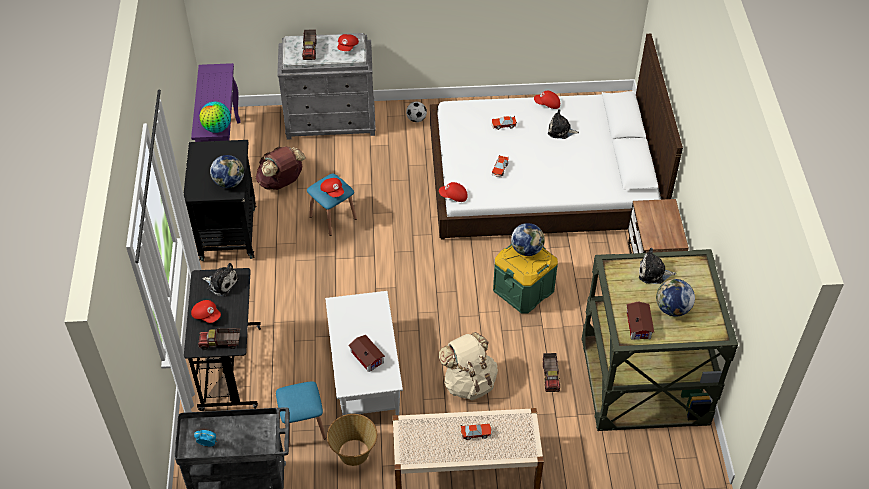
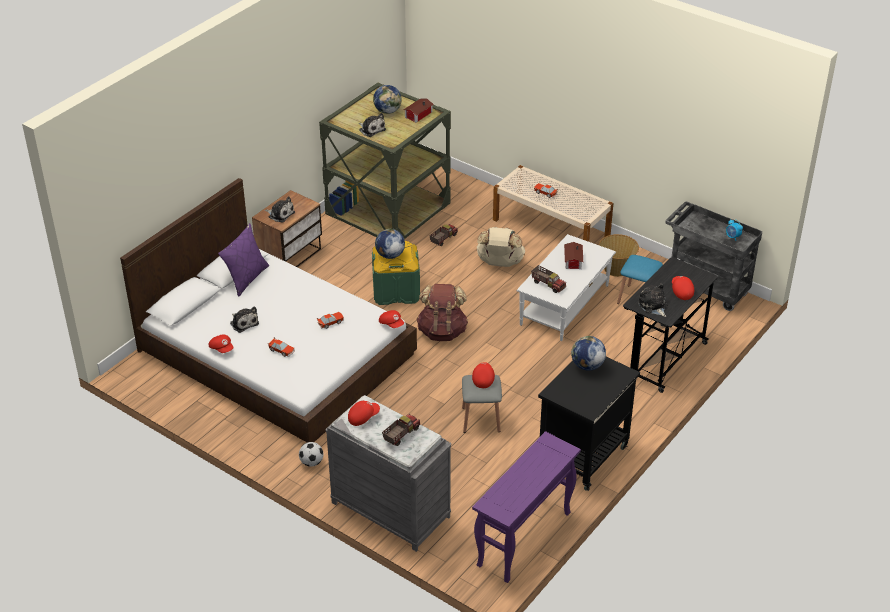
camera: 140 degrees left, 10 degrees down
toy truck [198,328,240,350] -> toy truck moved to [531,265,566,293]
globe [199,102,231,133] -> none
brown backpack [256,146,306,190] -> brown backpack moved to [417,284,468,341]
blue stool [307,174,357,236] -> grey stool [462,375,502,433]
none -> purple pillow [218,223,269,297]
none -> plush toy [265,196,295,223]

